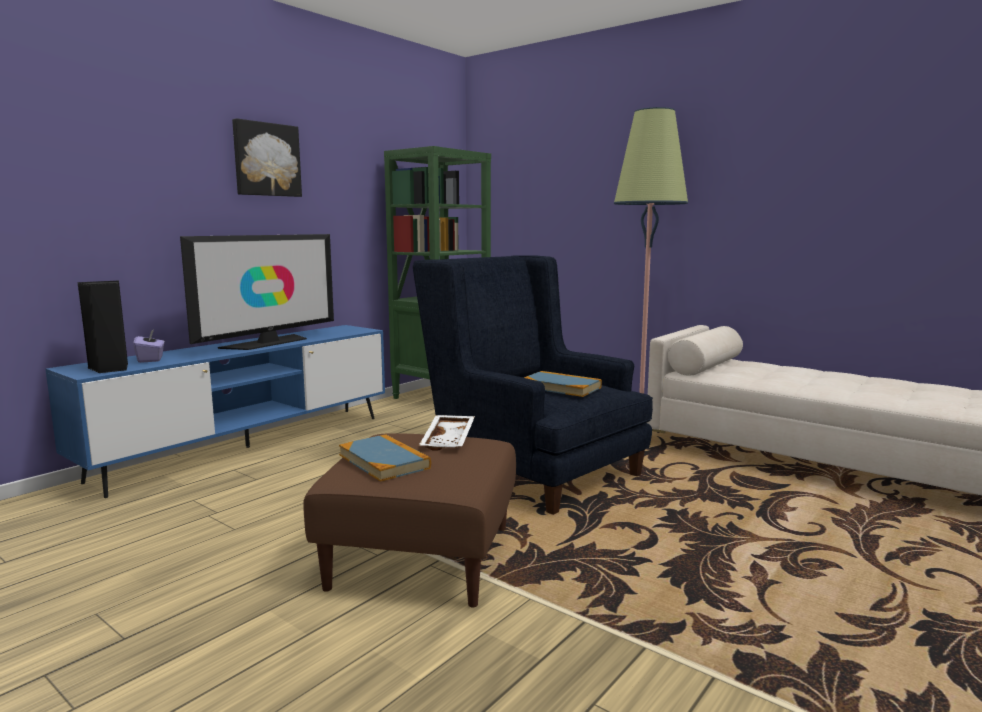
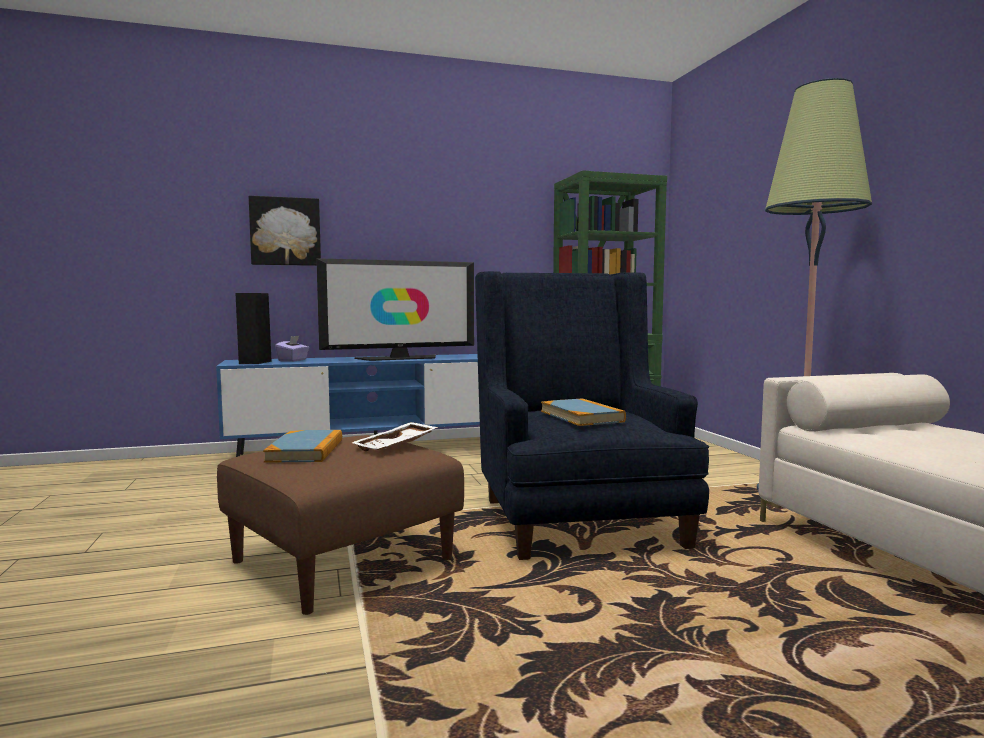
camera: 35 degrees right, 5 degrees down
picture [232,118,302,197] -> picture moved to [249,196,321,266]

